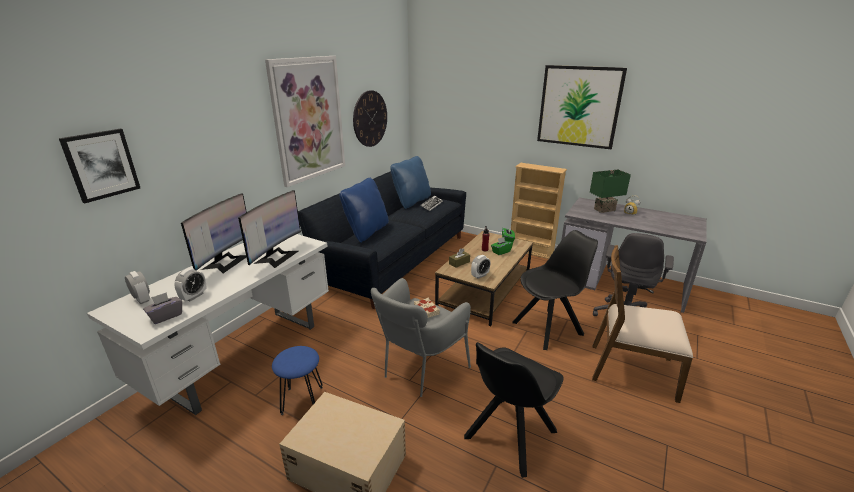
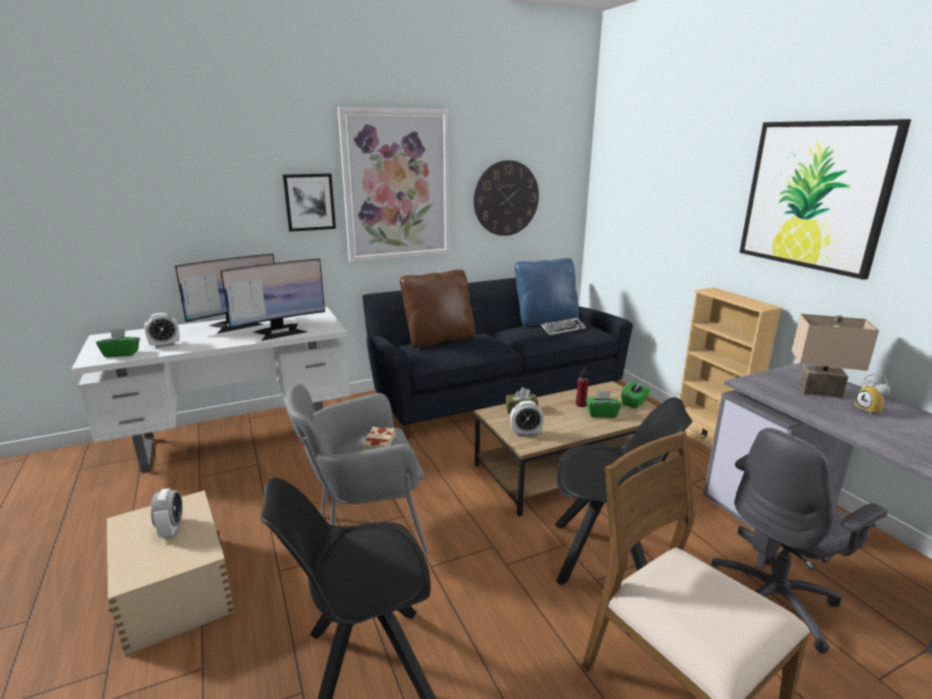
camera: 35 degrees right, 5 degrees down
picture [59,129,140,203] -> picture moved to [283,173,336,232]
alarm clock [125,271,150,304] -> alarm clock moved to [151,488,182,538]
grey tissue box [143,292,182,324] -> green tissue box [96,329,140,357]
blue stool [272,346,323,415] -> none
blue pillow [340,178,389,243] -> brown pillow [400,269,475,348]
green table lamp [590,170,631,213] -> beige table lamp [792,314,879,398]

